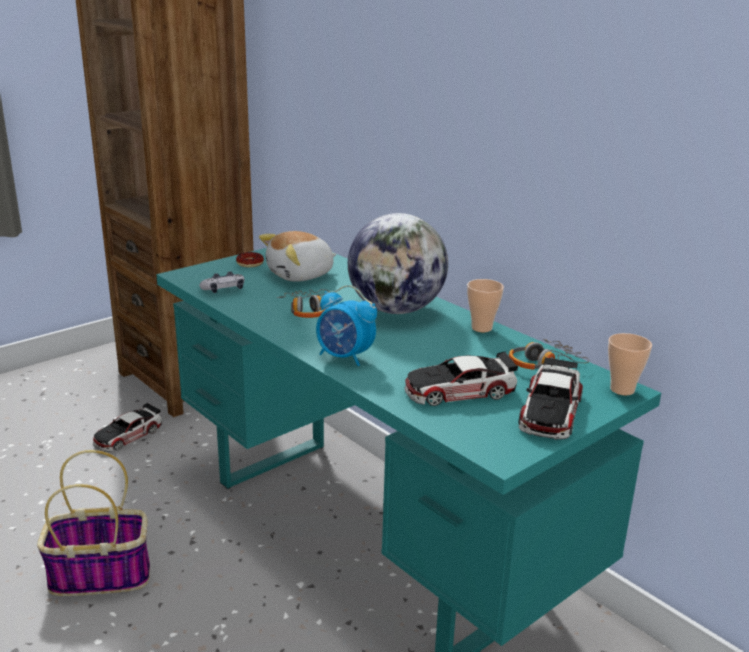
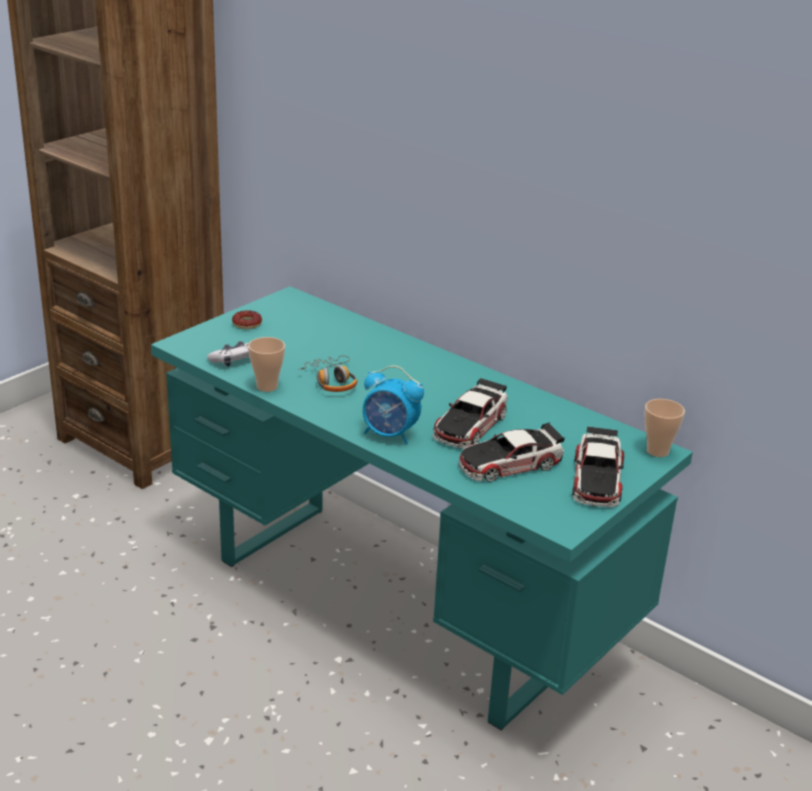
camera: 10 degrees left, 5 degrees up
basket [37,450,150,596] -> none
toy car [93,403,162,452] -> toy car moved to [433,378,508,449]
plush toy [259,231,337,282] -> none
globe [348,213,448,314] -> none
cup [467,279,504,333] -> cup moved to [248,337,285,392]
headphones [509,338,590,369] -> none

